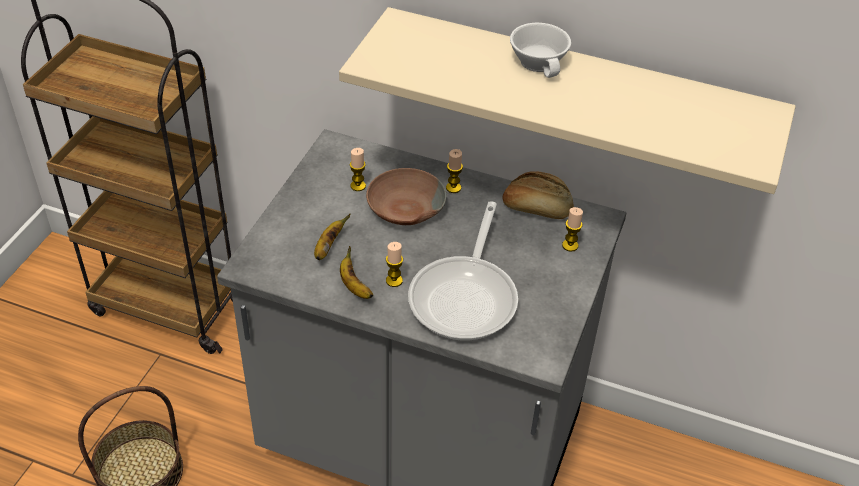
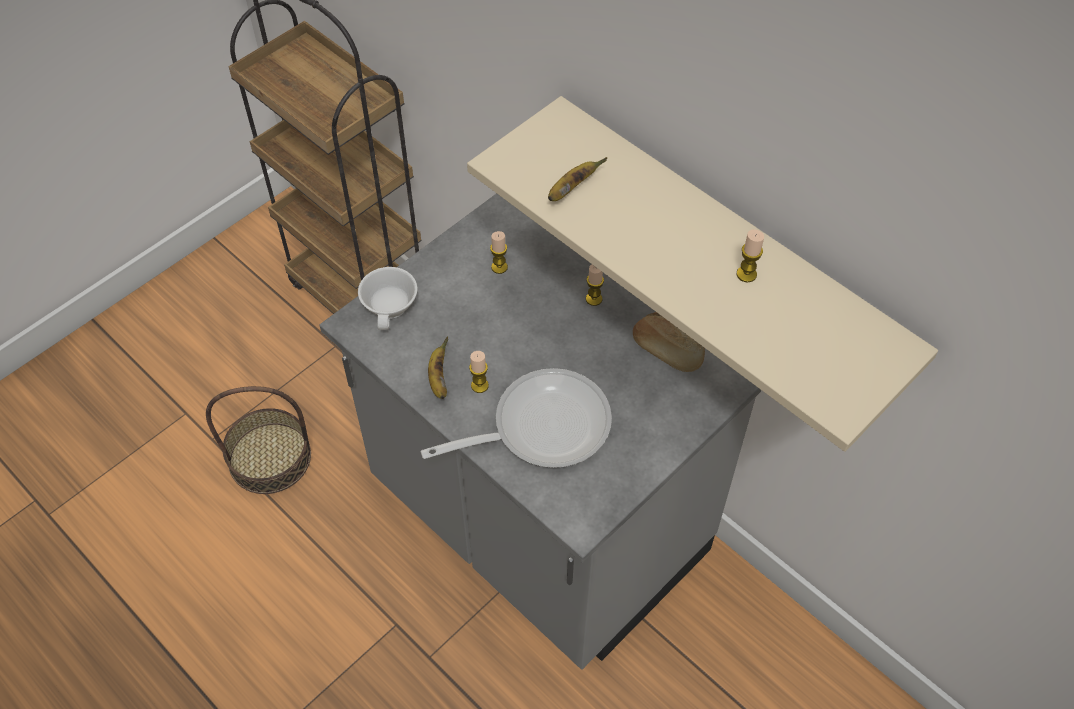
camera: 25 degrees right, 10 degrees up
banana [314,214,350,260] -> banana moved to [548,157,607,201]
brown bowl [366,168,447,225] -> none
frying pan [408,201,518,340] -> frying pan turned 150 degrees counterclockwise [420,368,612,468]
white cup [510,23,571,78] -> white cup moved to [358,267,417,330]
candle [562,207,583,252] -> candle moved to [737,229,764,282]

